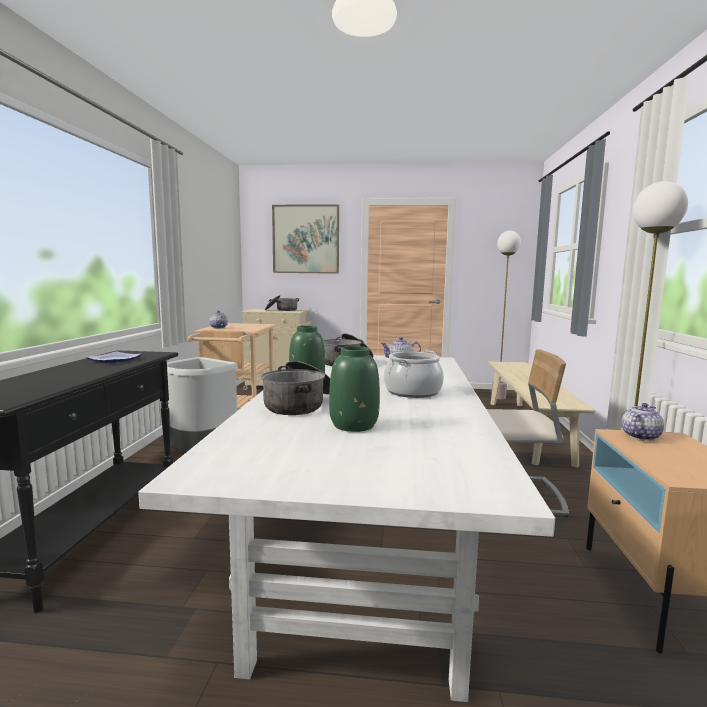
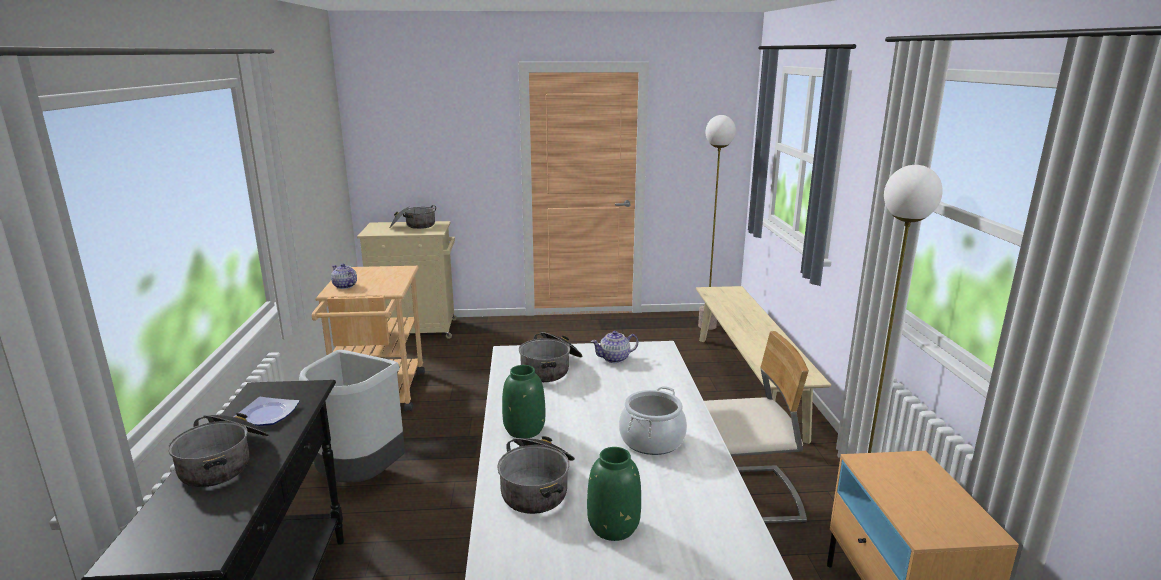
camera: 10 degrees left, 10 degrees up
picture [272,204,339,274] -> none
teapot [622,403,664,441] -> none
none -> cooking pot [168,413,270,487]

